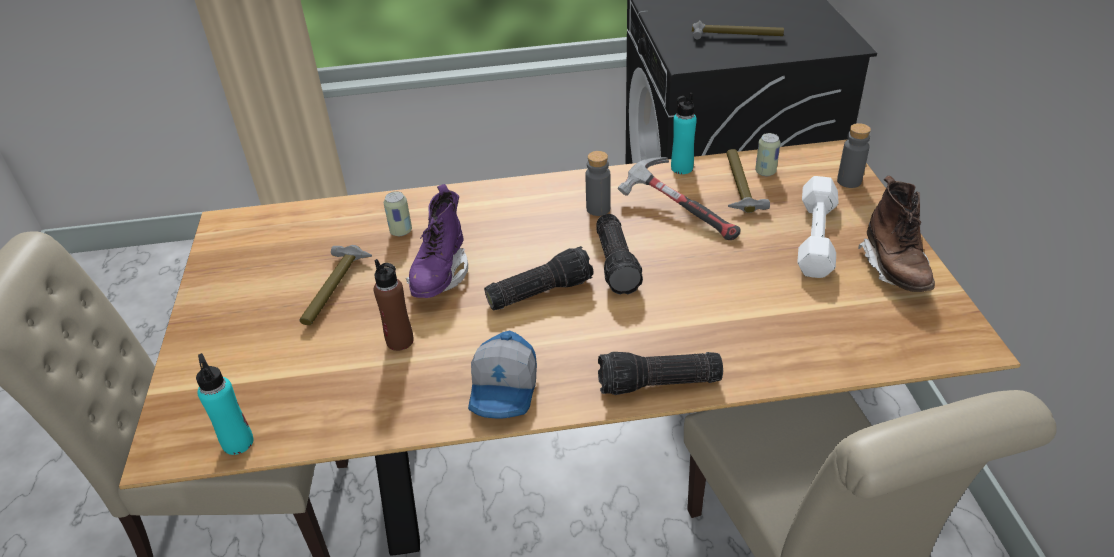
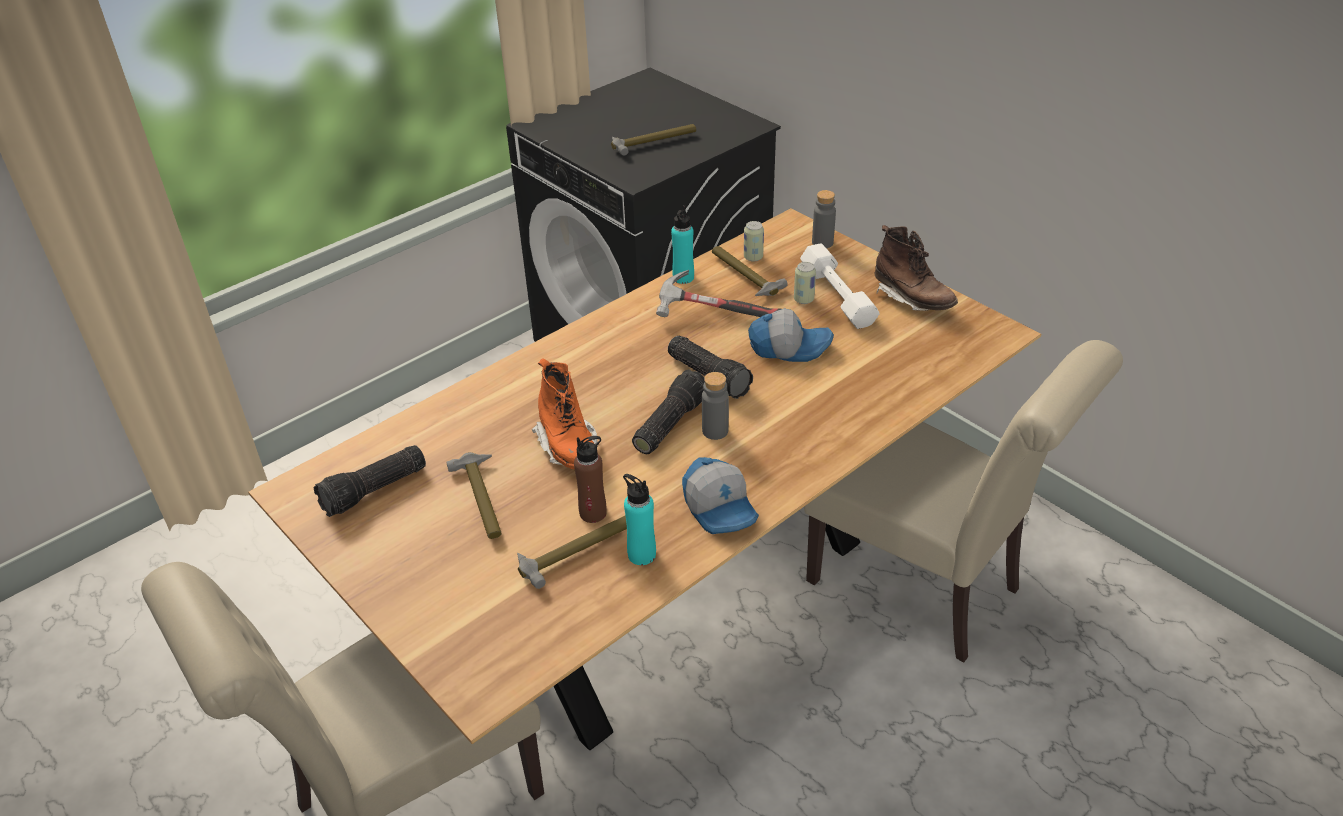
camera: 35 degrees left, 0 degrees up
turquoise bottle [196,353,254,455] -> turquoise bottle moved to [623,474,656,565]
can [384,191,412,236] -> can moved to [794,262,816,304]
purple boot [406,184,468,298] -> orange boot [532,358,598,469]
grey bottle [586,151,611,216] -> grey bottle moved to [702,372,729,440]
flashlight [598,352,723,395] -> flashlight moved to [314,445,426,517]
none -> hammer [517,516,627,589]
none -> cap [748,308,834,362]

